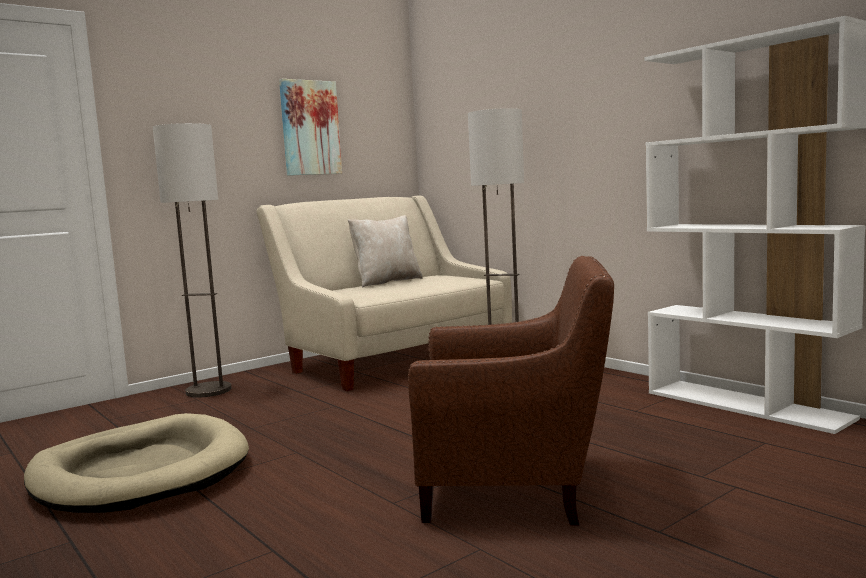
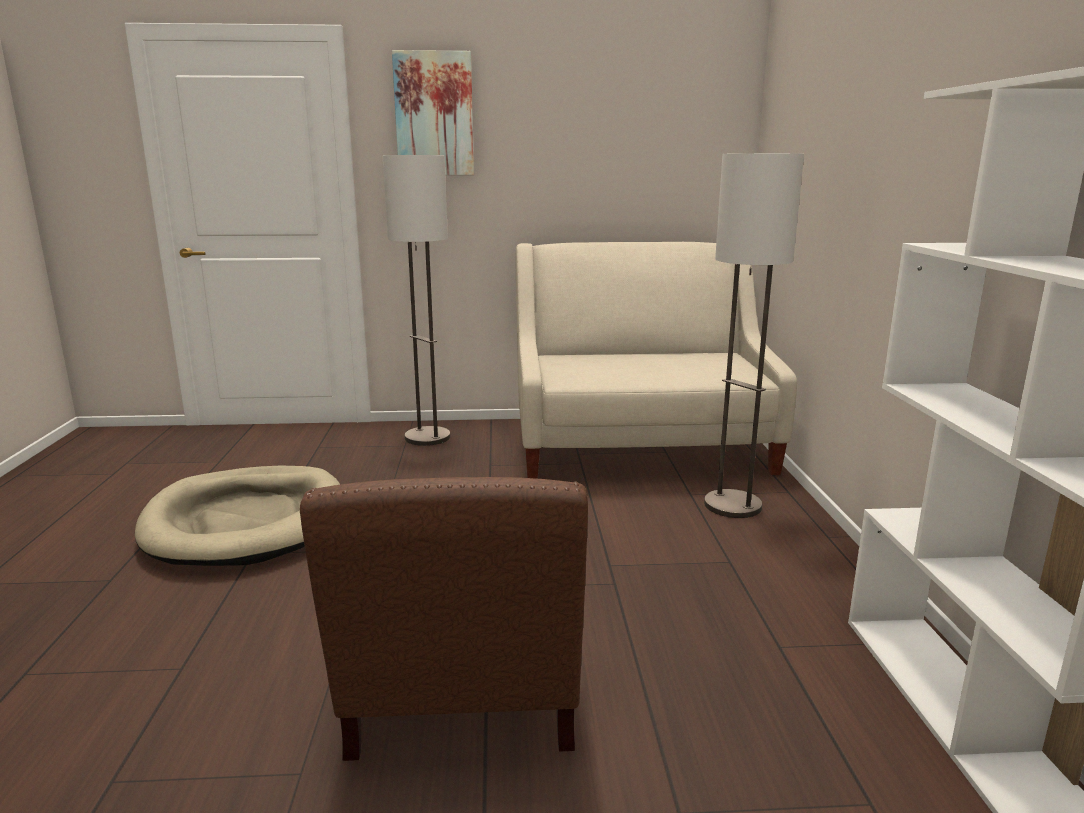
camera: 35 degrees right, 10 degrees up
picture [279,79,342,176] -> picture moved to [392,50,474,175]
beige pillow [348,215,423,287] -> none
brown armchair [408,256,614,526] -> brown armchair turned 45 degrees clockwise [300,477,588,761]

